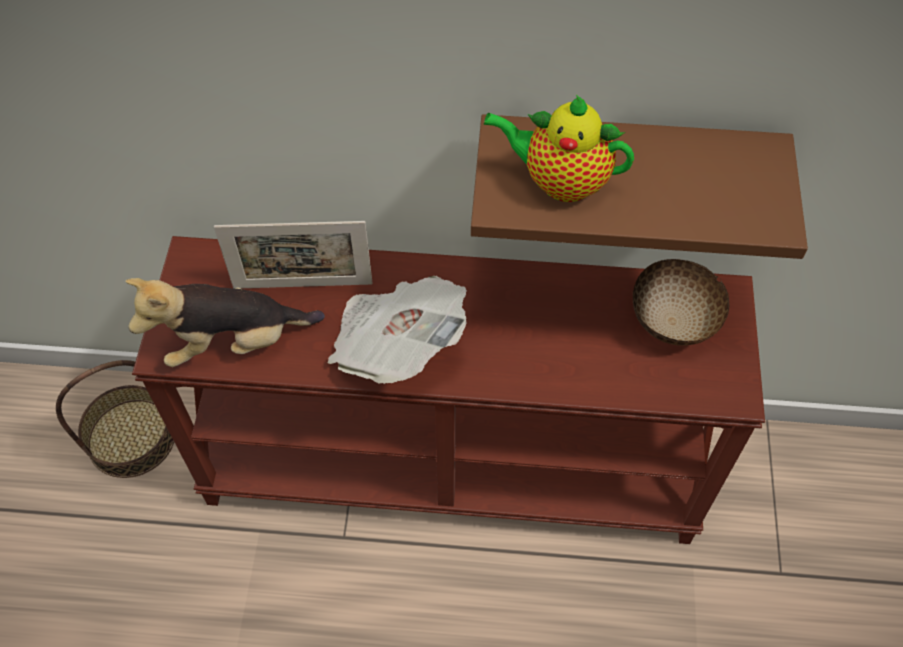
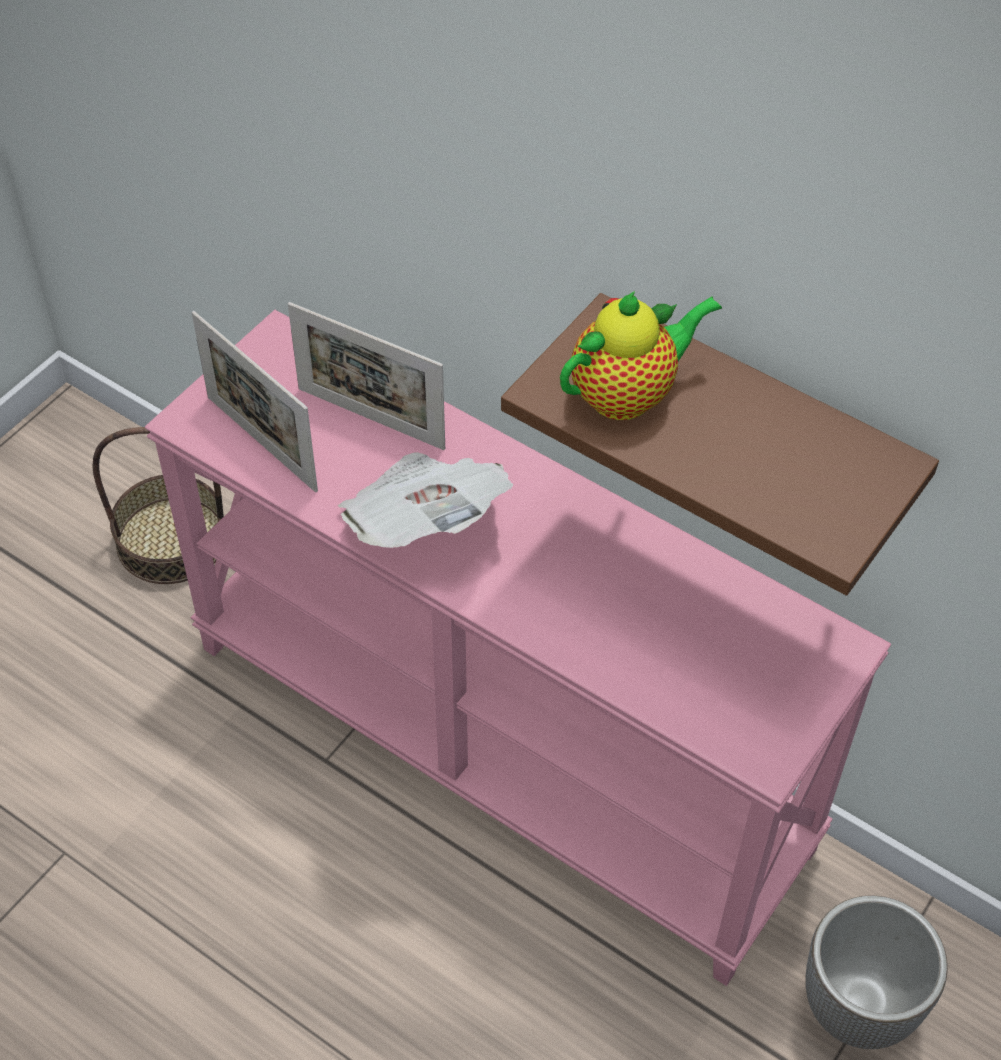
camera: 30 degrees right, 5 degrees down
plush toy [126,278,325,367] -> picture frame [192,311,318,492]
brown console table [132,236,765,544] -> pink console table [145,310,891,986]
teapot [483,95,634,202] -> teapot turned 105 degrees clockwise [560,291,722,420]
bowl [633,259,729,346] -> none
none -> planter [806,895,948,1049]

